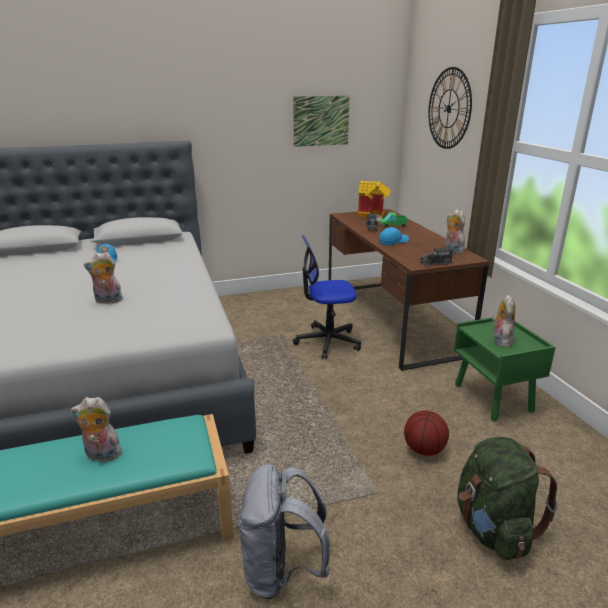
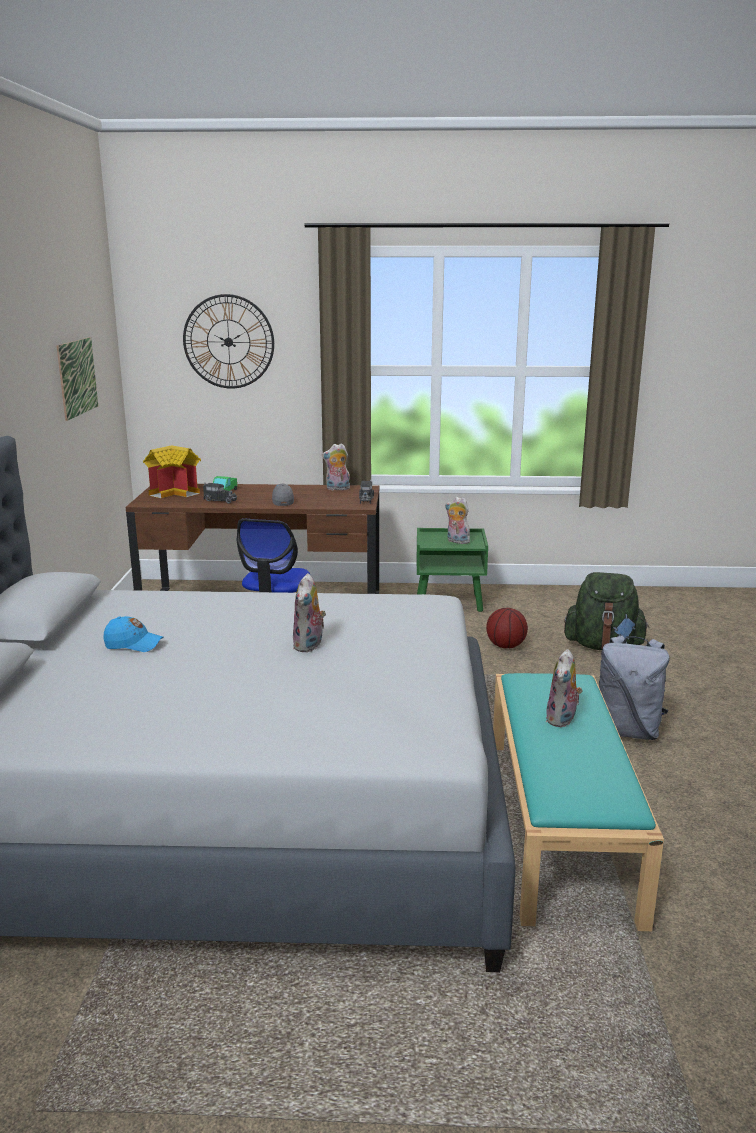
camera: 70 degrees left, 5 degrees down
blue cap [379,227,409,245] -> grey cap [272,484,294,506]

